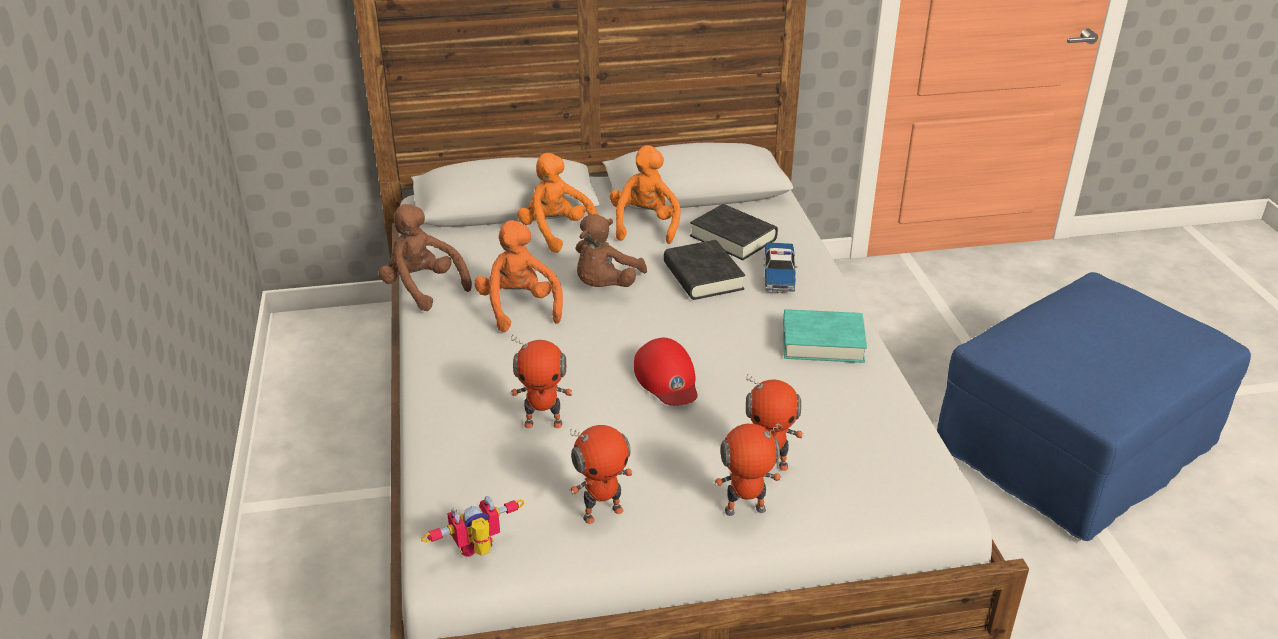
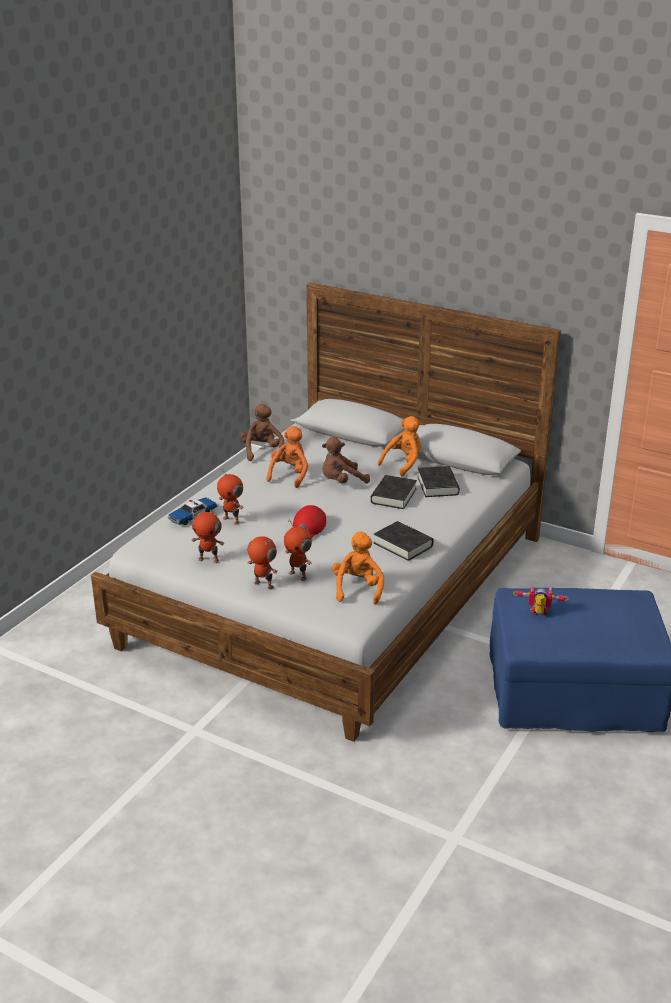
camera: 40 degrees right, 5 degrees down
toy robot [421,496,525,557] -> toy robot moved to [513,585,569,614]
orange plush toy [517,153,598,253] -> orange plush toy moved to [332,532,384,605]
toy car [763,243,798,293] -> toy car moved to [168,497,218,525]
turquoise book [783,309,867,363] -> black book [374,521,433,561]

